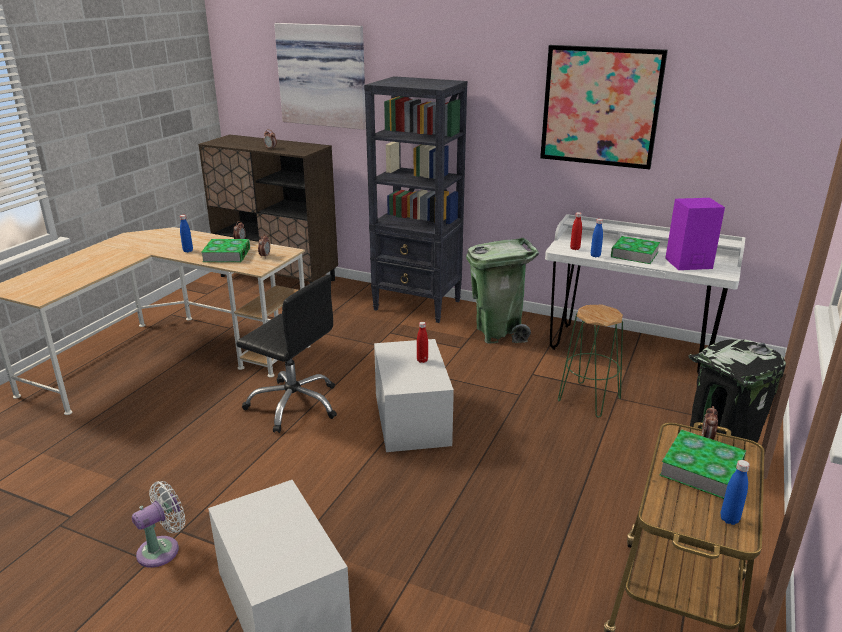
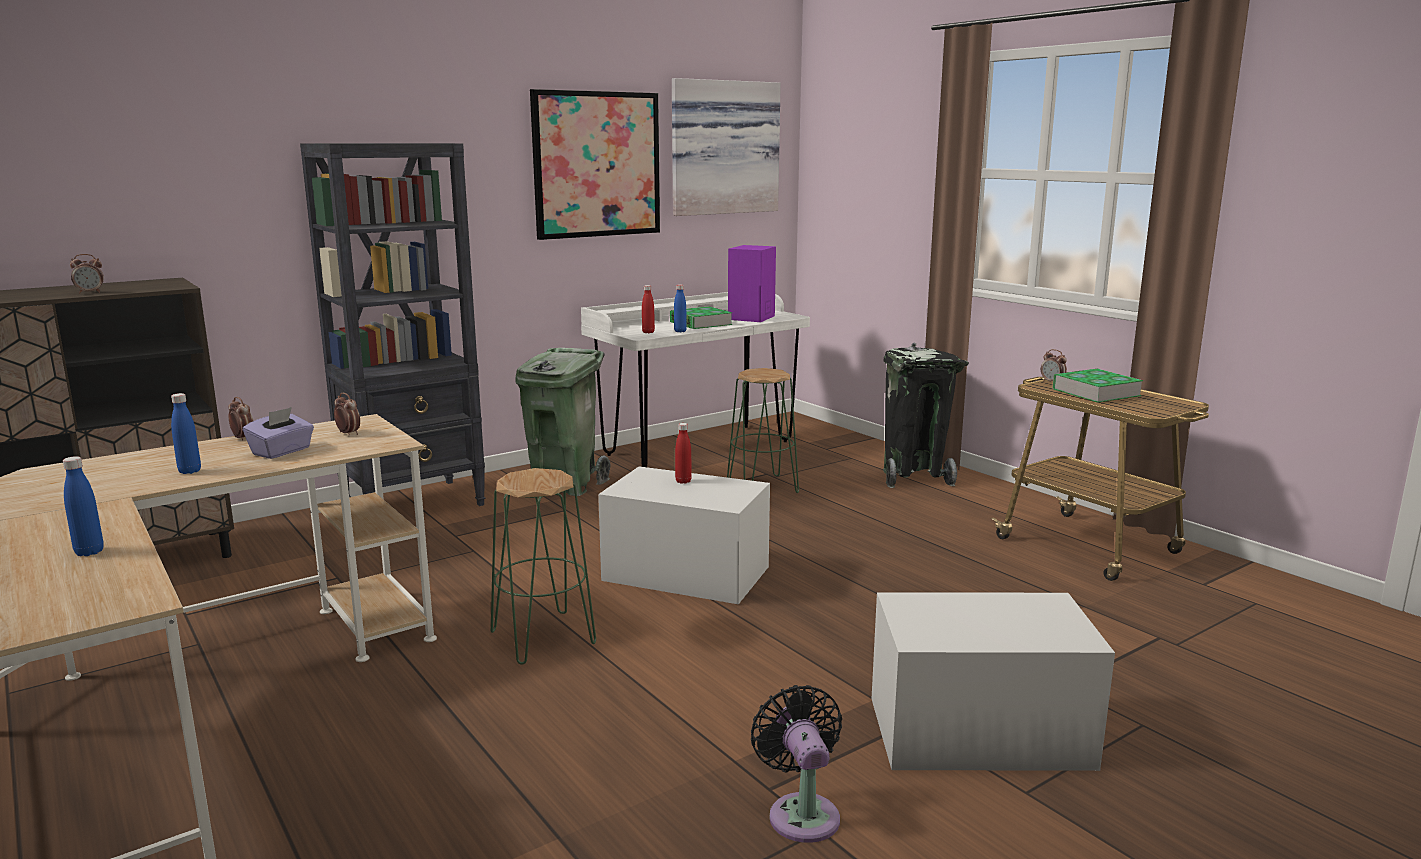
camera: 60 degrees left, 10 degrees down
white fan [132,481,185,568] -> black fan [751,685,842,843]
book [201,239,250,262] -> purple tissue box [243,407,314,459]
black office chair [236,274,337,433] -> green stool [491,468,596,665]
picture [274,23,366,130] -> picture moved to [672,78,781,216]
blue bottle [721,460,750,525] -> blue bottle moved to [63,456,104,556]

